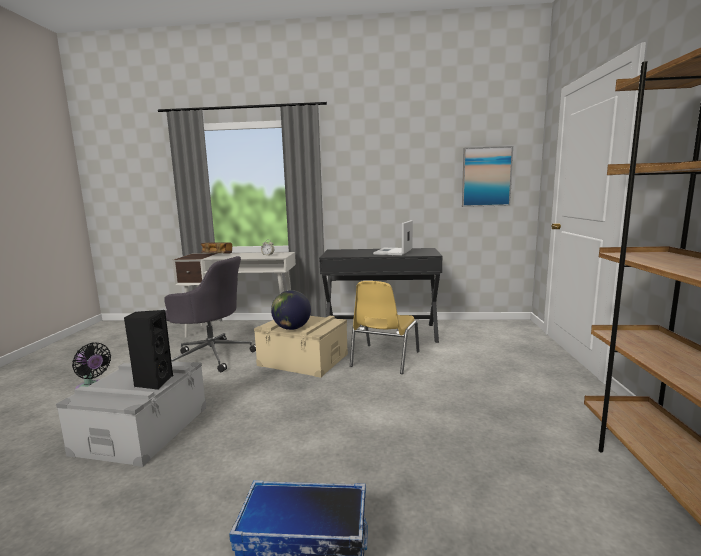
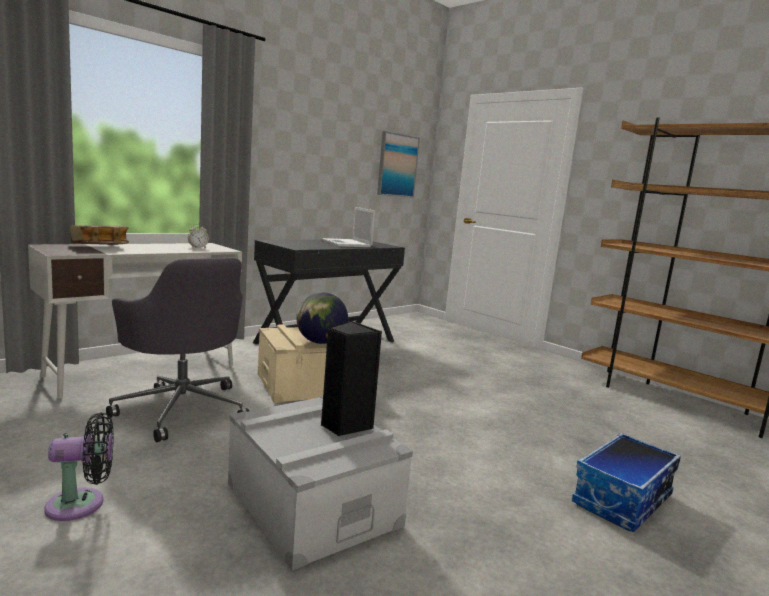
camera: 50 degrees left, 0 degrees up
grey office chair [164,256,256,372] -> grey office chair turned 75 degrees clockwise [106,258,249,442]
yellow chair [350,281,420,374] -> none

